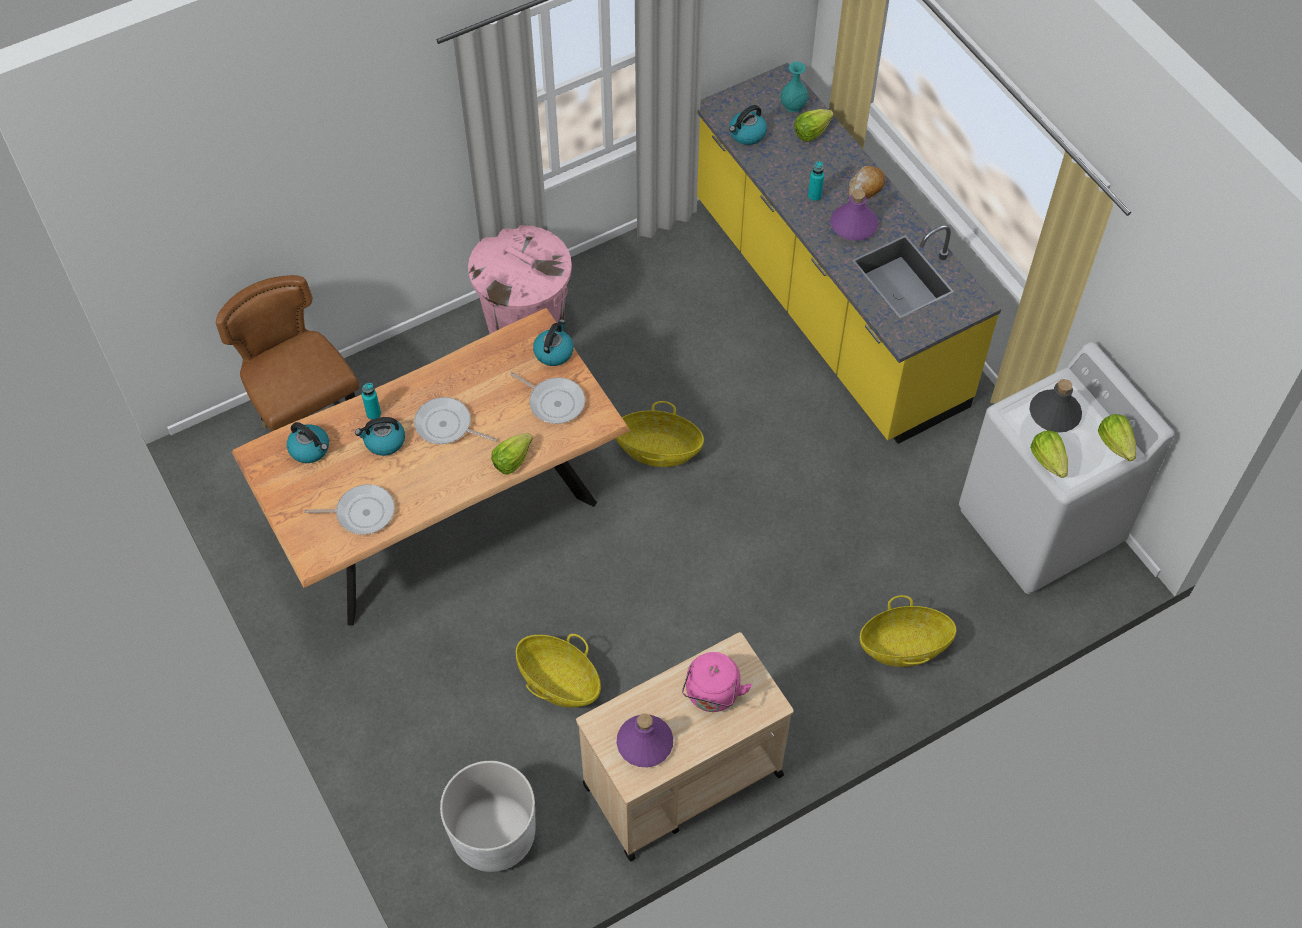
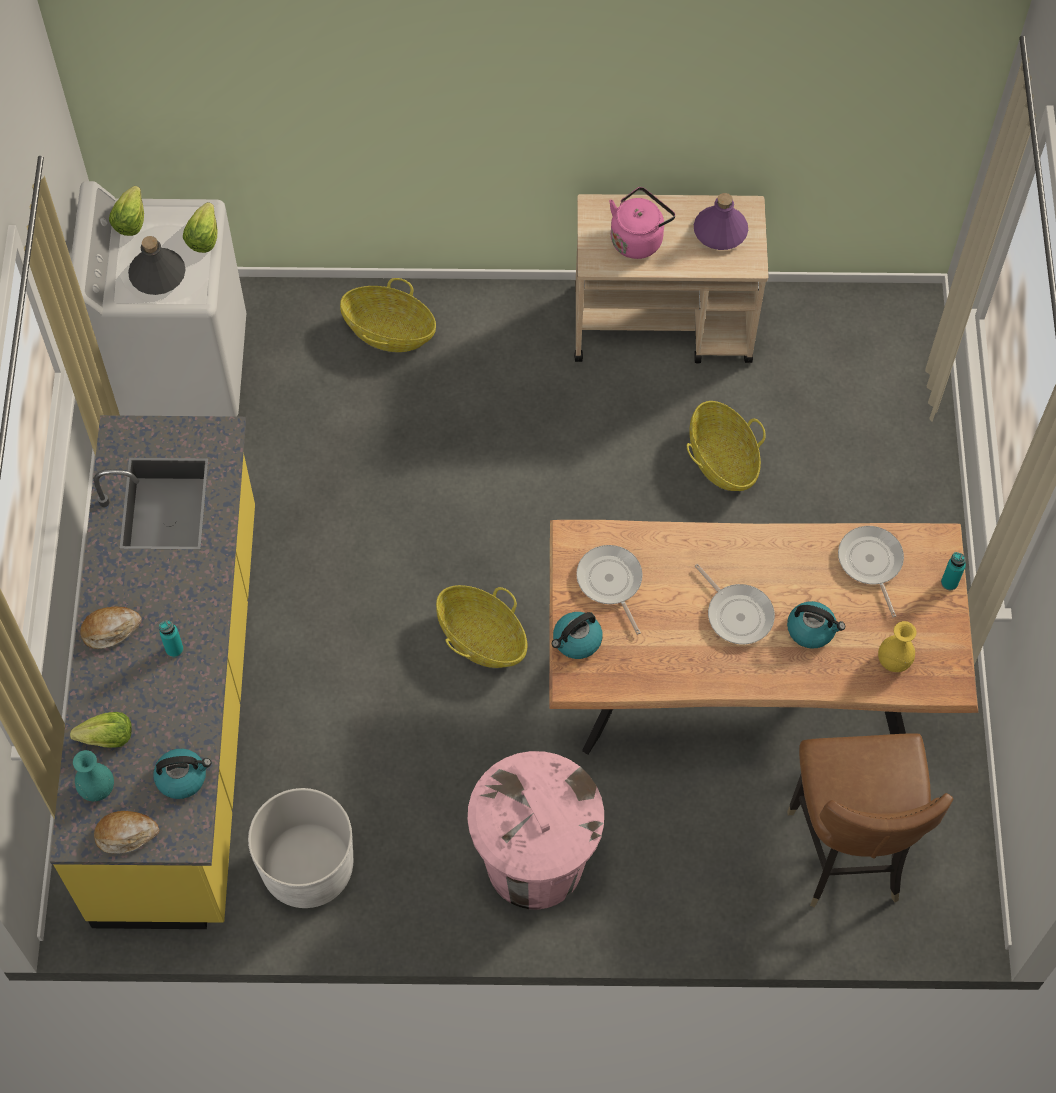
camera: 150 degrees left, 5 degrees up
kettle [287,422,329,463] -> yellow vase [878,621,917,672]
frying pan [304,484,395,535] -> frying pan turned 45 degrees clockwise [838,526,904,617]
turquoise bottle [362,383,381,420] -> turquoise bottle moved to [941,552,966,590]
white planter [440,761,535,872] -> white planter moved to [248,788,353,908]
lettuce [491,433,533,474] -> none
purple bottle [830,189,878,240] -> none
none -> bread [94,811,160,853]

